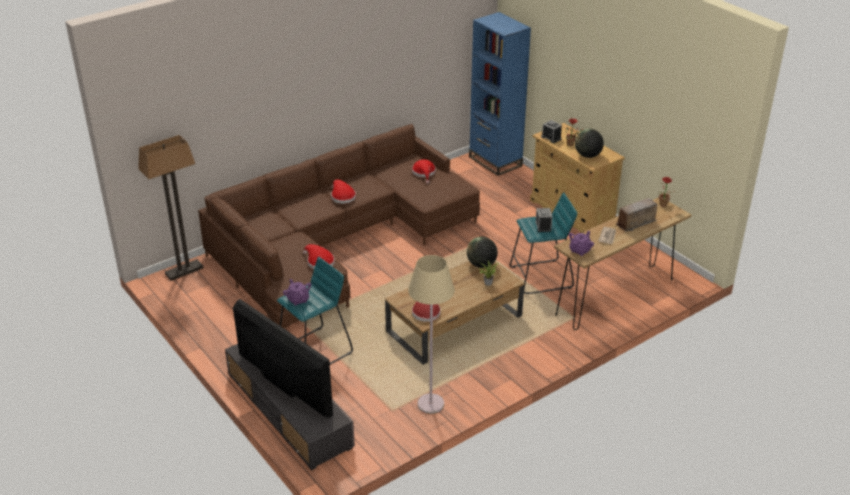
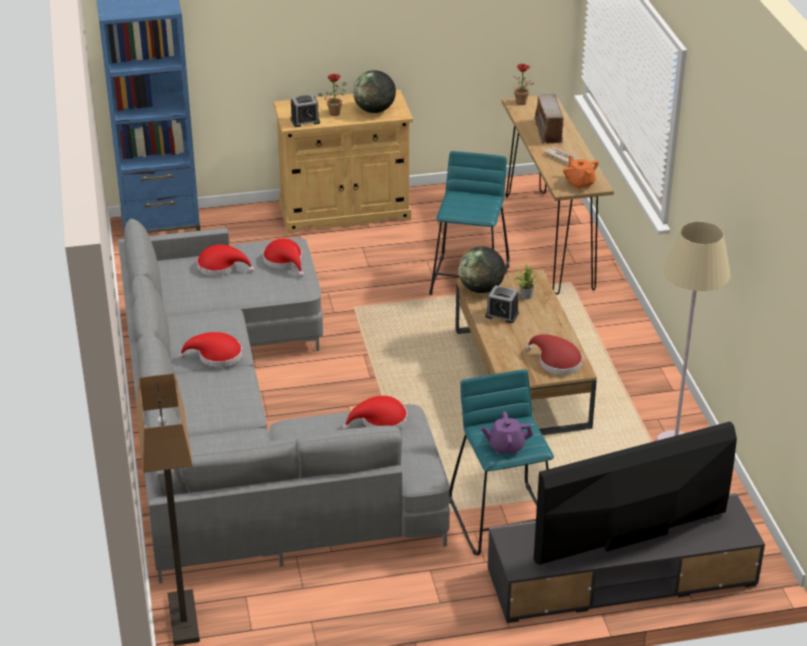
camera: 65 degrees left, 0 degrees up
brown sofa [198,124,480,329] -> grey sofa [118,218,450,583]
alarm clock [535,208,553,232] -> alarm clock moved to [485,285,519,323]
purple teapot [569,231,594,256] -> orange teapot [563,155,599,190]
none -> red hat [263,238,304,277]

